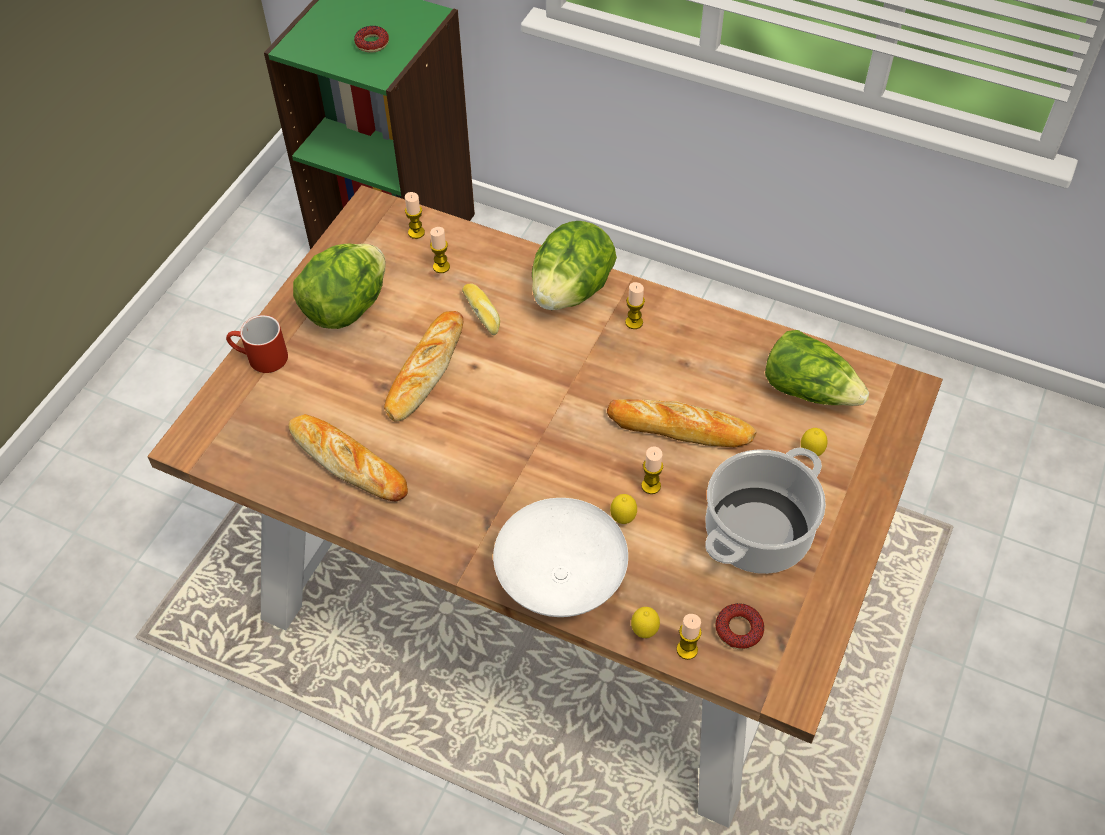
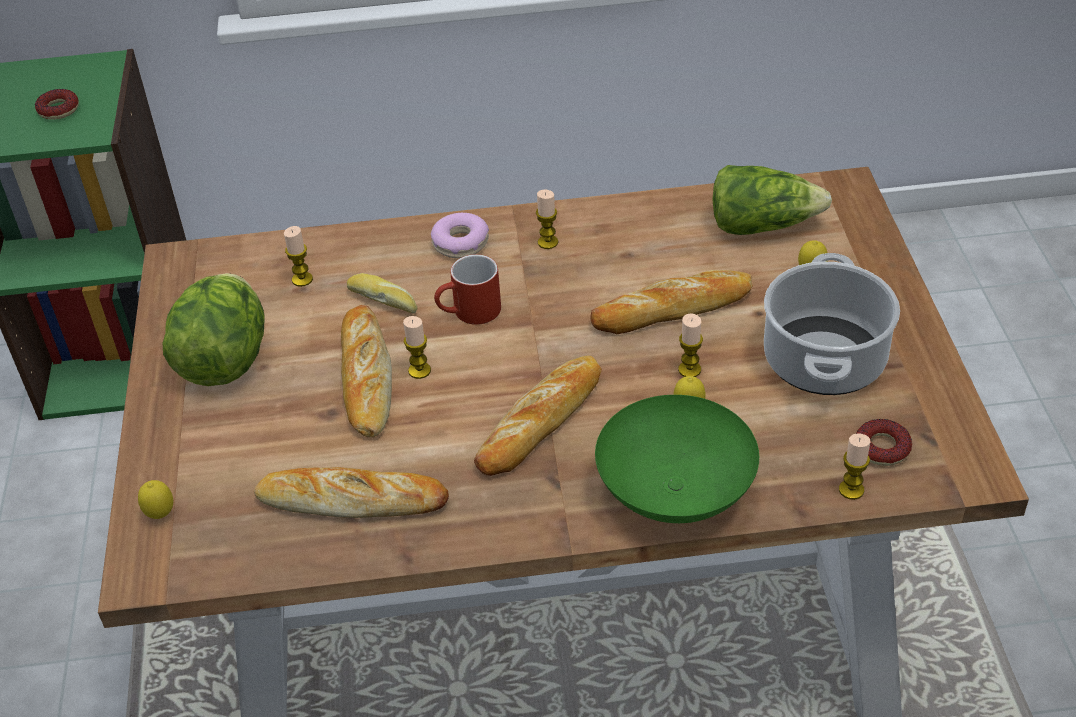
camera: 30 degrees left, 10 degrees down
red mug [226,315,288,373] -> red mug moved to [434,254,501,325]
candle [405,192,425,239] -> candle moved to [403,316,431,379]
white bowl [493,498,628,617] -> green bowl [595,395,759,523]
lettuce [532,221,617,310] -> donut [431,213,489,258]
lemon [631,607,660,638] -> lemon moved to [138,480,173,519]
none -> bread [474,355,602,476]

